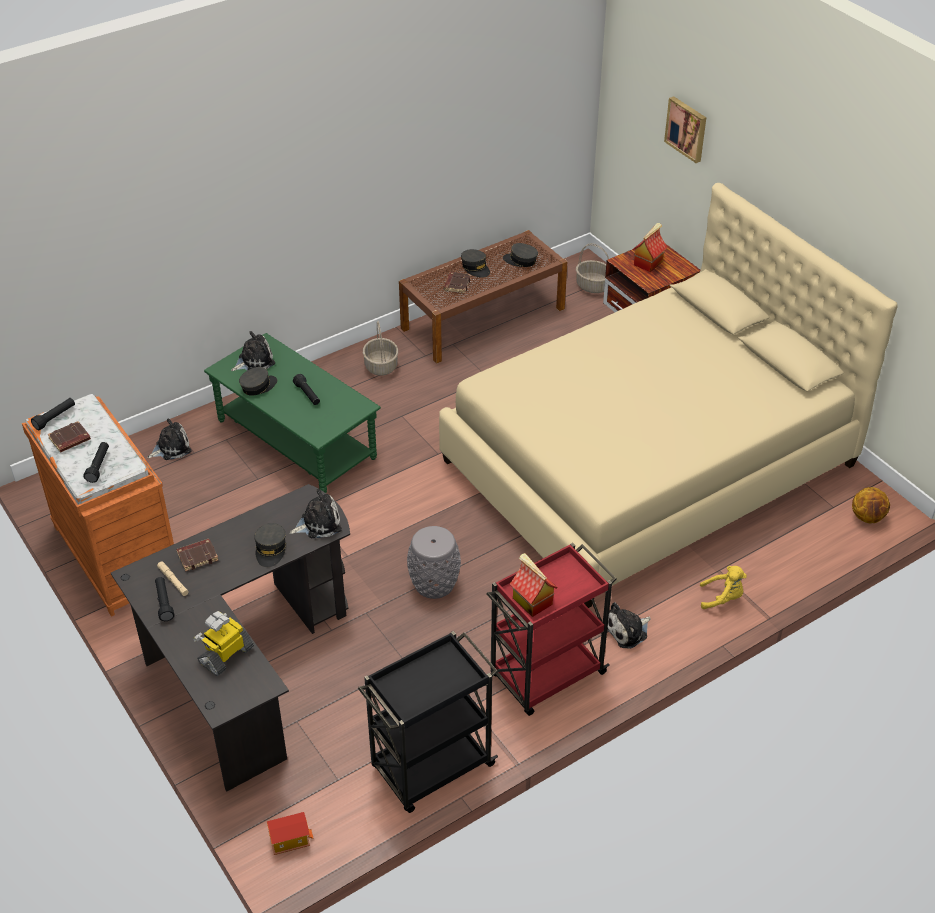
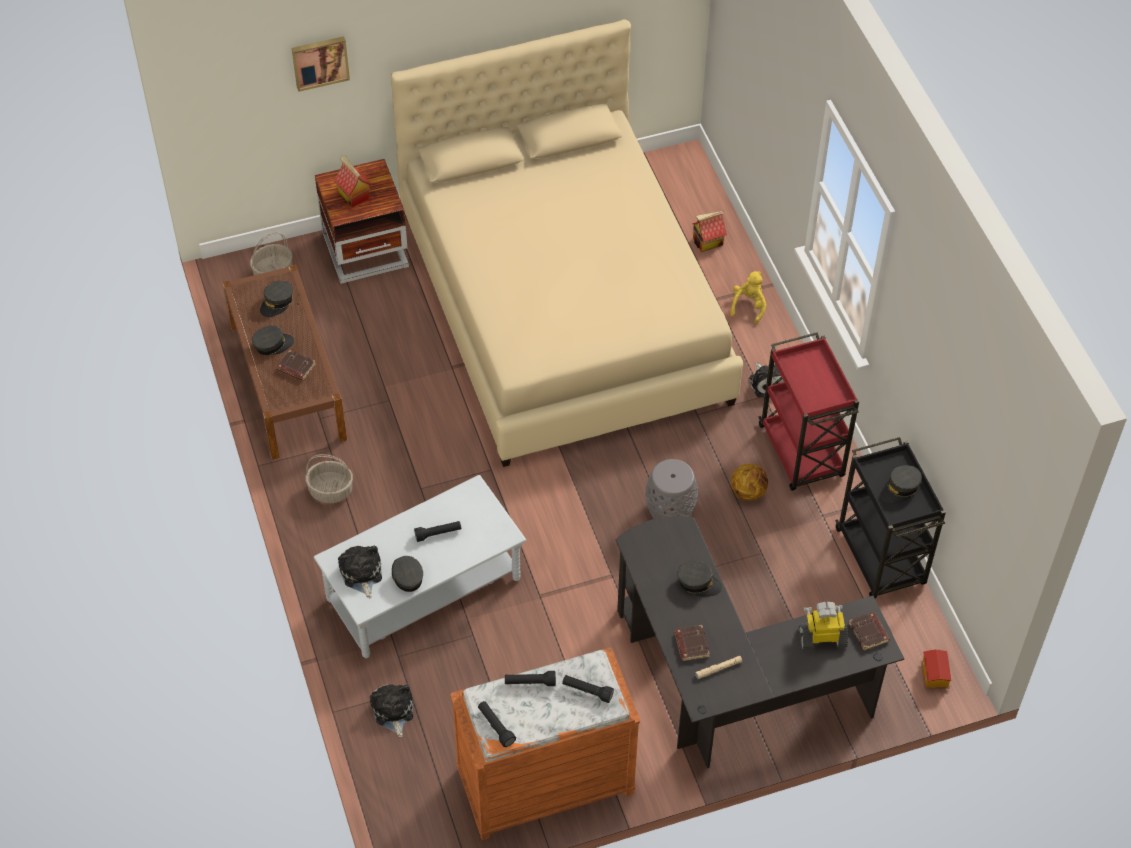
camera: 75 degrees left, 10 degrees up
brown book [48,421,91,453] -> brown book moved to [849,612,890,651]
black flashlight [155,577,174,621] -> black flashlight moved to [505,671,556,686]
toy robot [193,611,254,676] -> toy robot turned 120 degrees clockwise [799,602,848,650]
green coffee table [204,333,381,493] -> grey coffee table [314,475,527,658]
plush toy [290,489,342,538] -> none
toy house [510,553,558,617] -> toy house moved to [692,211,727,252]
basketball [852,487,890,523] -> basketball moved to [731,464,768,500]
none -> grey cap [881,465,922,503]

